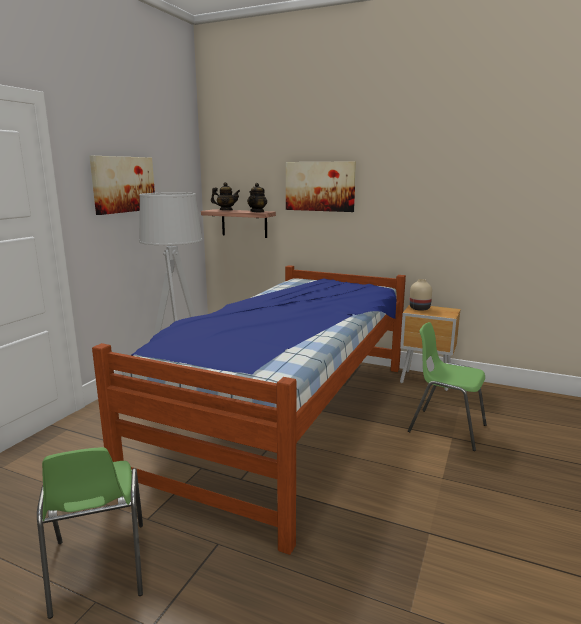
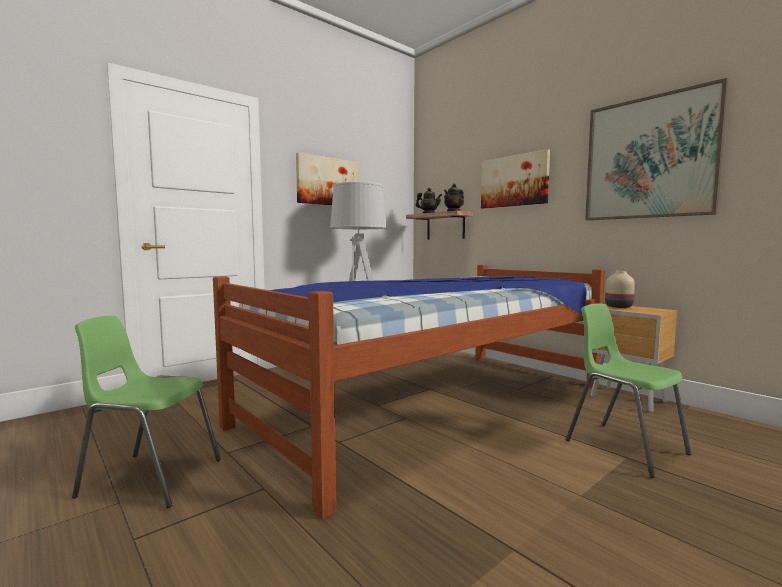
camera: 25 degrees right, 10 degrees down
green chair [37,447,143,619] -> green chair turned 90 degrees clockwise [72,316,221,508]
none -> picture [585,78,728,220]

